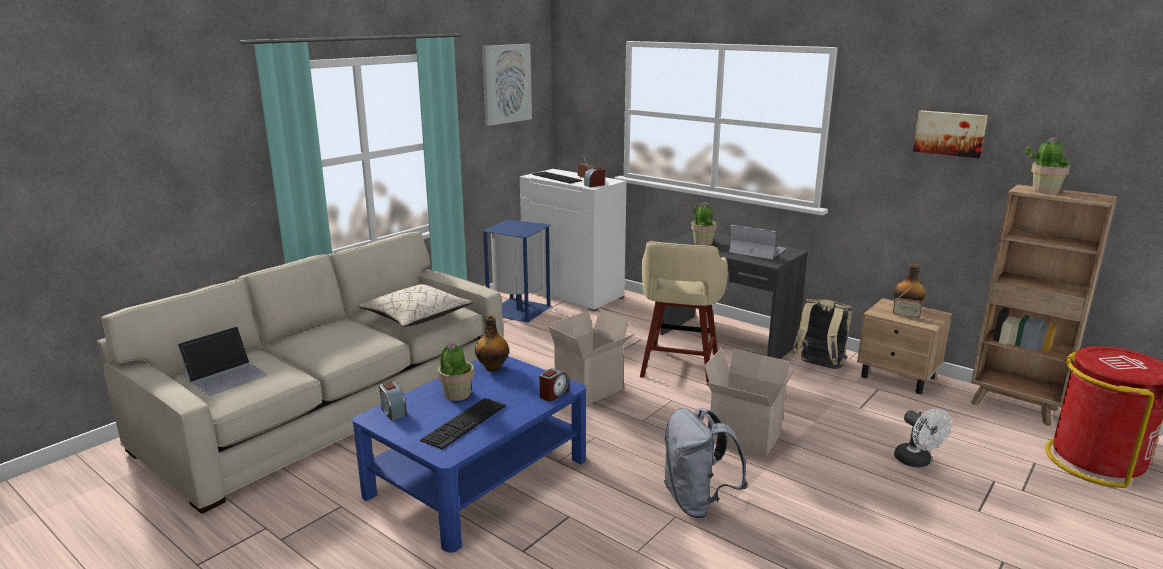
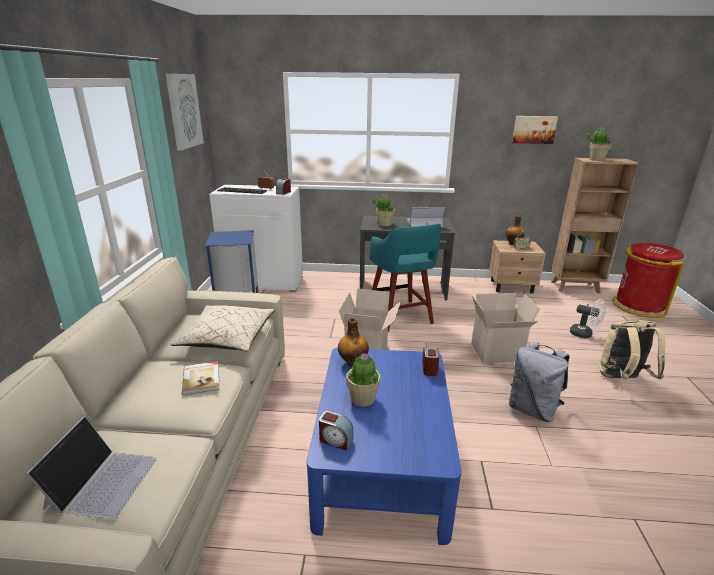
camera: 35 degrees left, 5 degrees up
keyboard [420,398,506,449] -> none
beige stool [640,241,728,386] -> turquoise stool [369,224,441,332]
beige backpack [792,299,853,369] -> beige backpack moved to [599,320,665,380]
none -> book [182,361,220,396]

